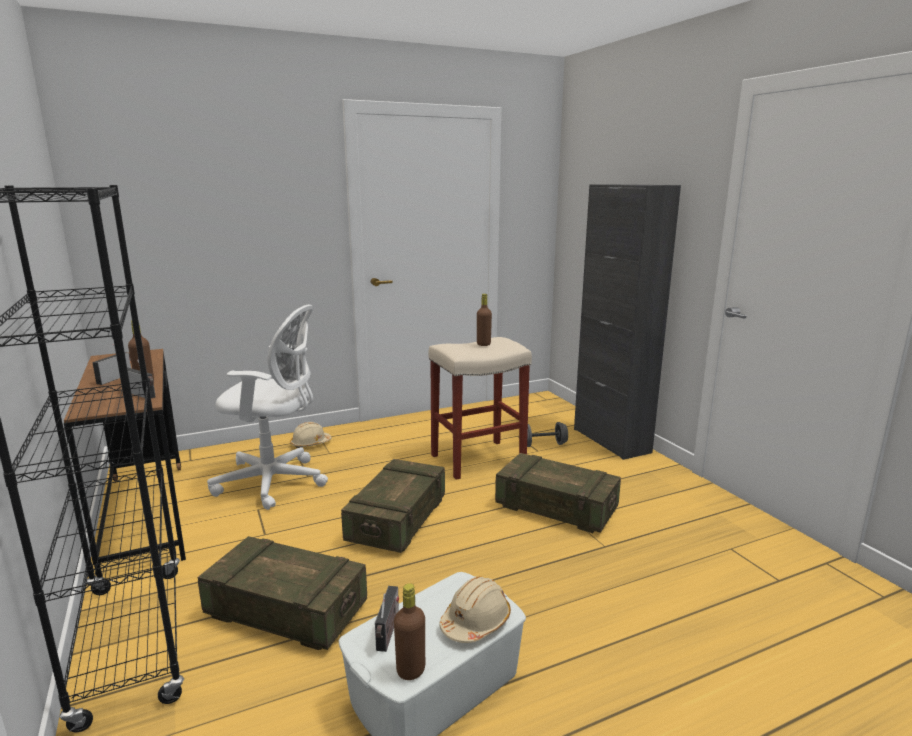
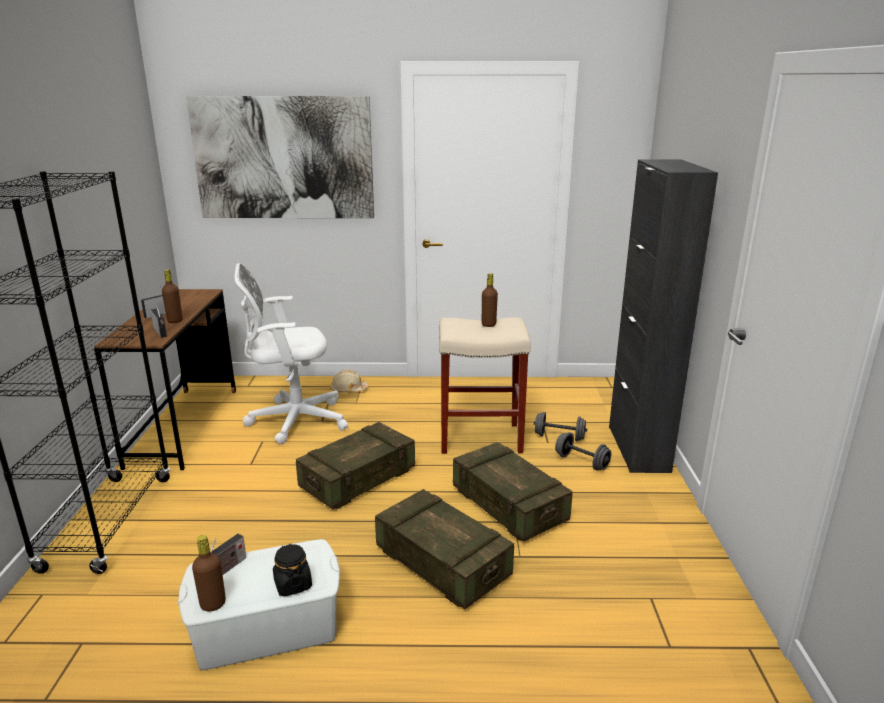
camera: 25 degrees right, 5 degrees up
crate [198,536,367,650] -> crate moved to [375,489,514,609]
white office chair [207,305,328,510] -> white office chair turned 135 degrees clockwise [235,263,348,444]
beige hard hat [439,576,511,643] -> black jar [273,544,312,597]
none -> picture [186,96,374,218]
none -> grey dumbbell [555,432,612,471]

